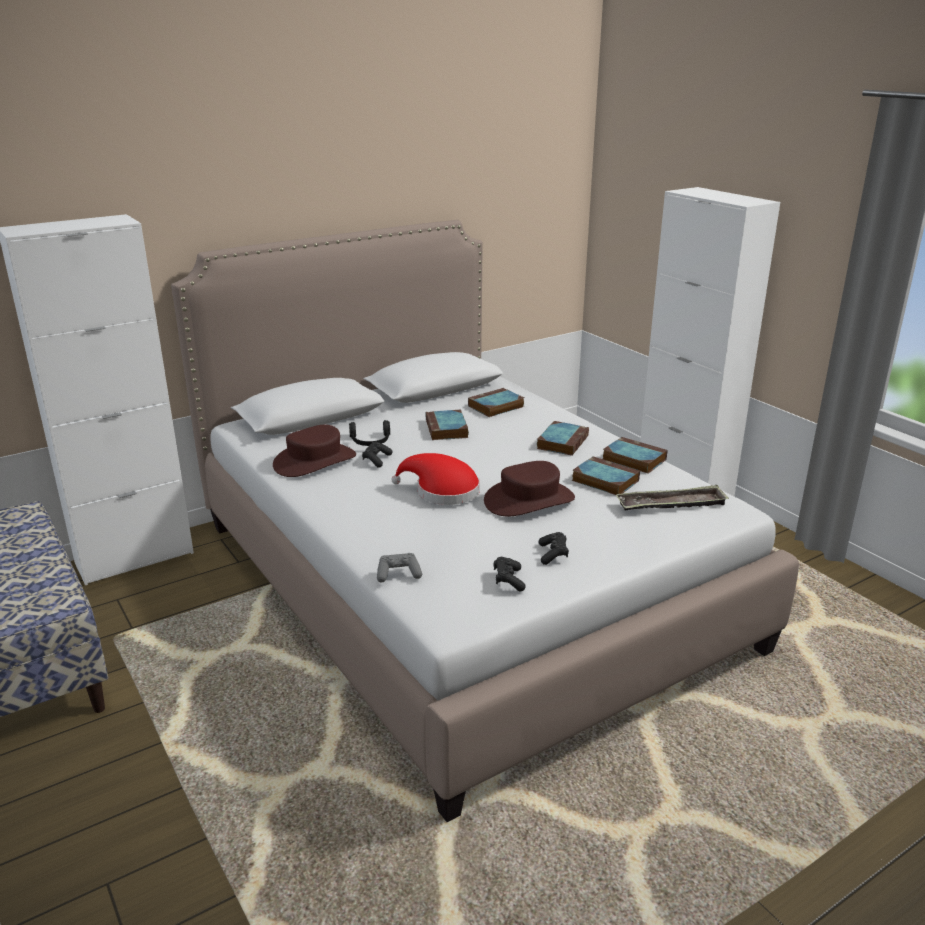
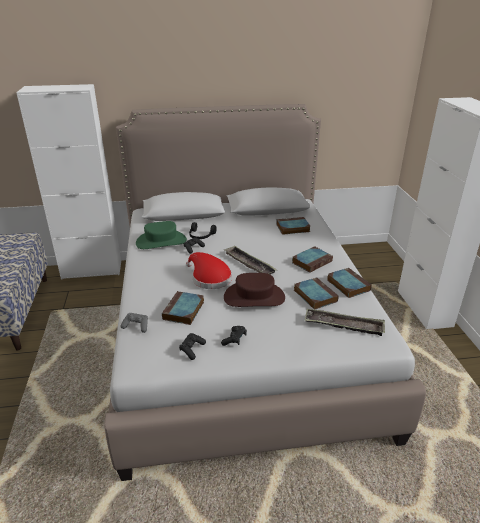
camera: 25 degrees right, 5 degrees up
brown hat [273,425,356,477] -> green hat [136,221,187,249]
book [425,410,469,440] -> book moved to [162,291,204,325]
none -> tray [224,246,277,275]

